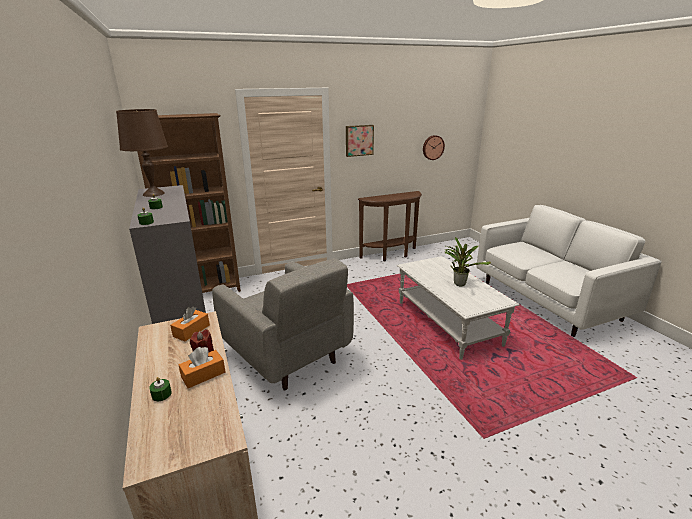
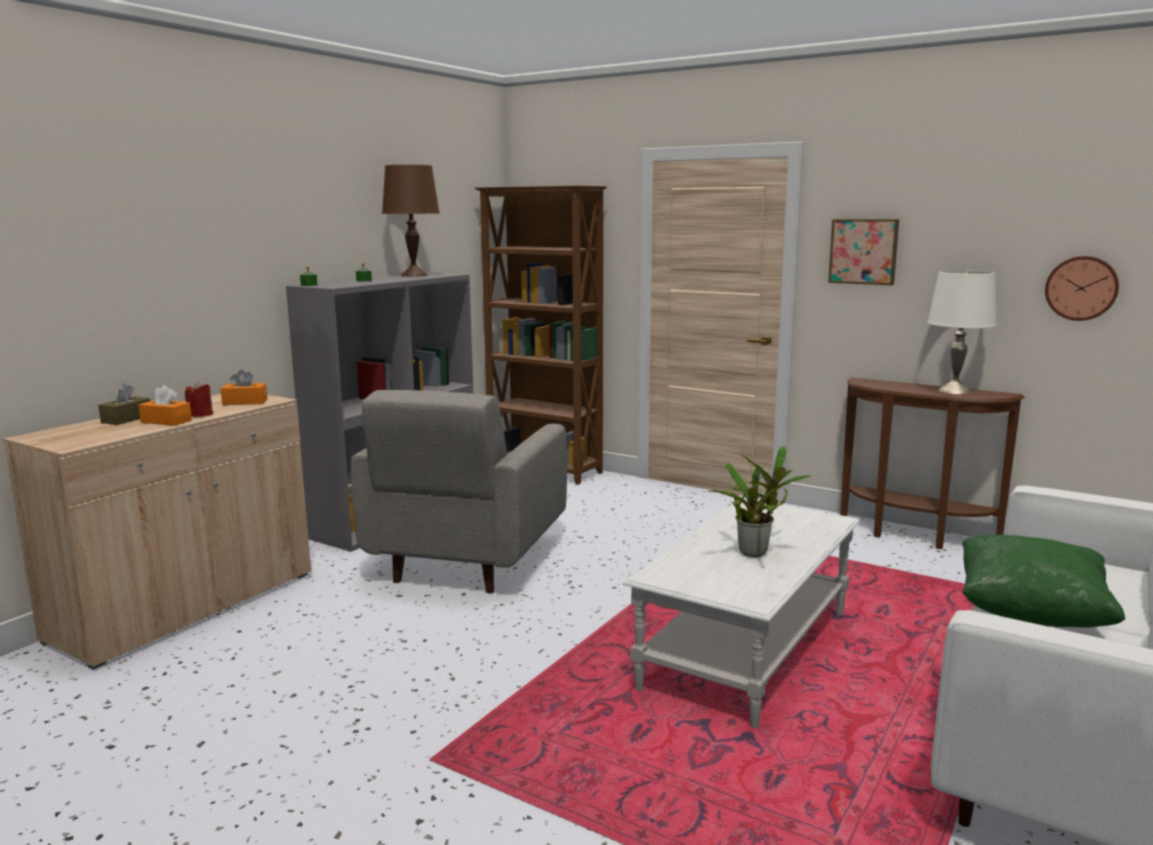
camera: 55 degrees right, 10 degrees down
green candle [149,377,172,401] -> brown tissue box [98,384,150,425]
none -> white table lamp [927,270,997,394]
none -> green pillow [962,535,1125,628]

